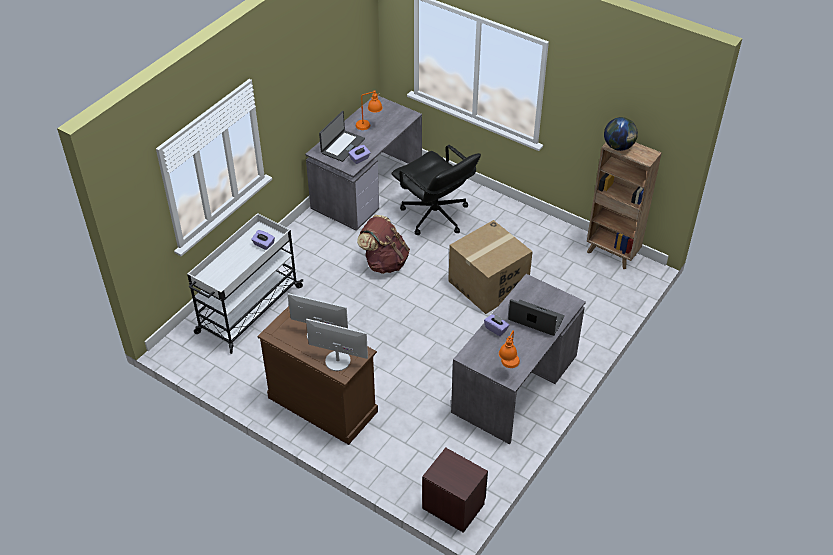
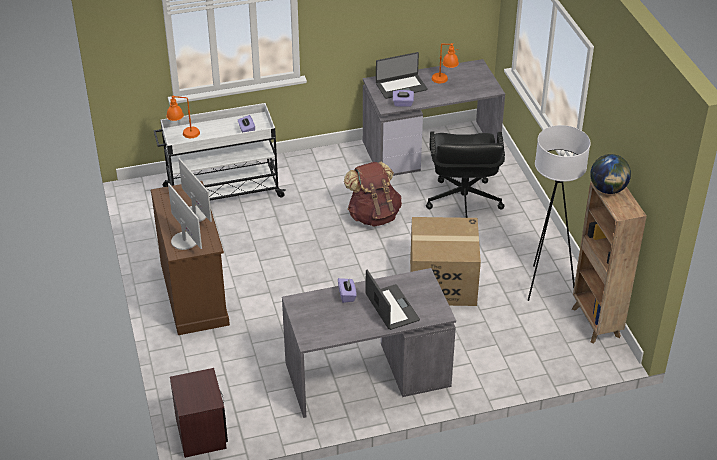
camera: 40 degrees right, 5 degrees down
orange table lamp [499,331,520,368] -> orange table lamp moved to [166,96,200,138]
none -> white floor lamp [528,125,591,301]

